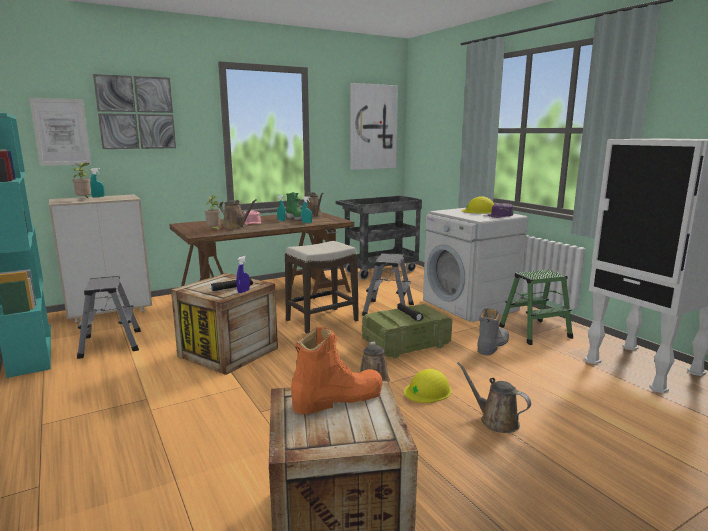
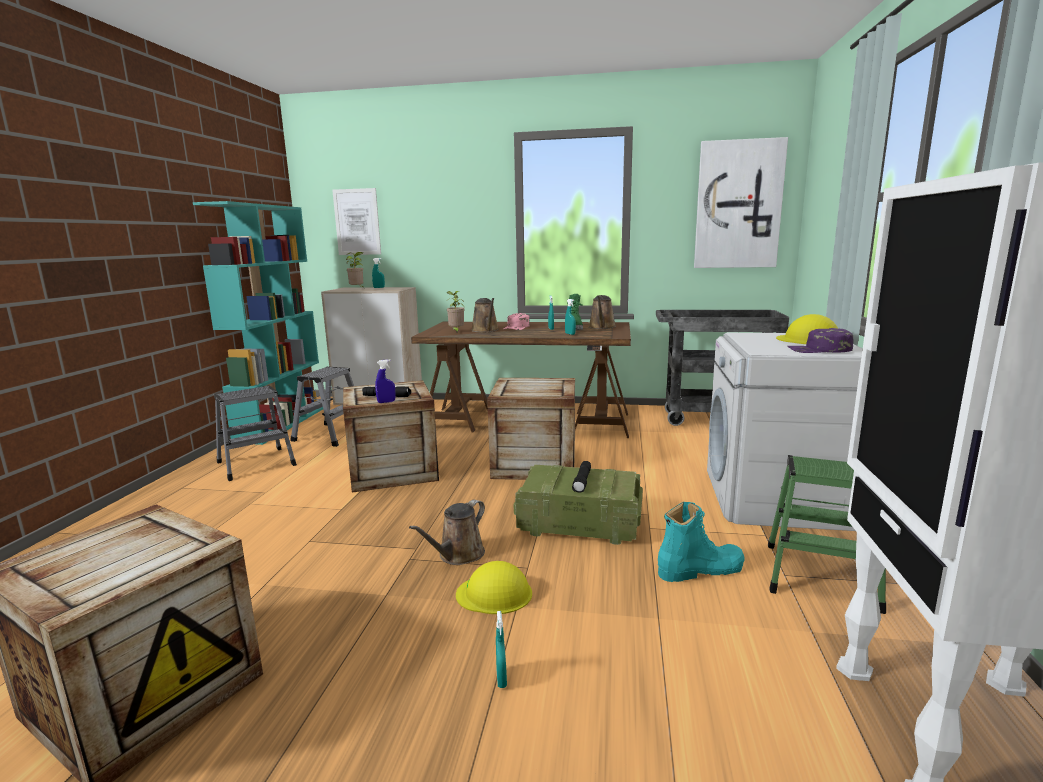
camera: 40 degrees right, 0 degrees up
picture [93,74,176,149] -> none
stool [285,241,359,334] -> crate [487,378,575,480]
orange boot [291,327,383,414] -> none
grey step ladder [362,253,414,316] -> grey step ladder moved to [214,385,297,481]
brown watering can [457,362,531,433] -> turquoise spray bottle [496,611,507,688]
grey boot [477,308,509,356] -> turquoise boot [658,502,744,582]

